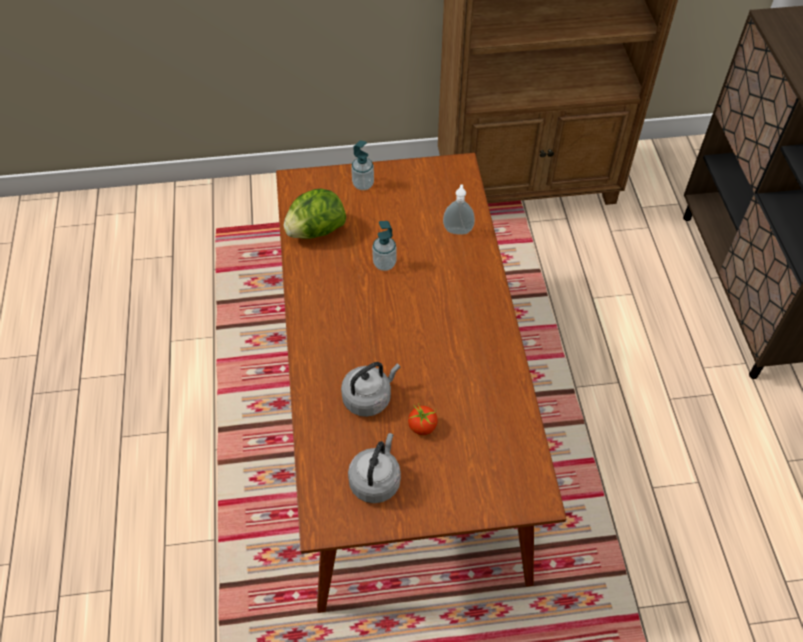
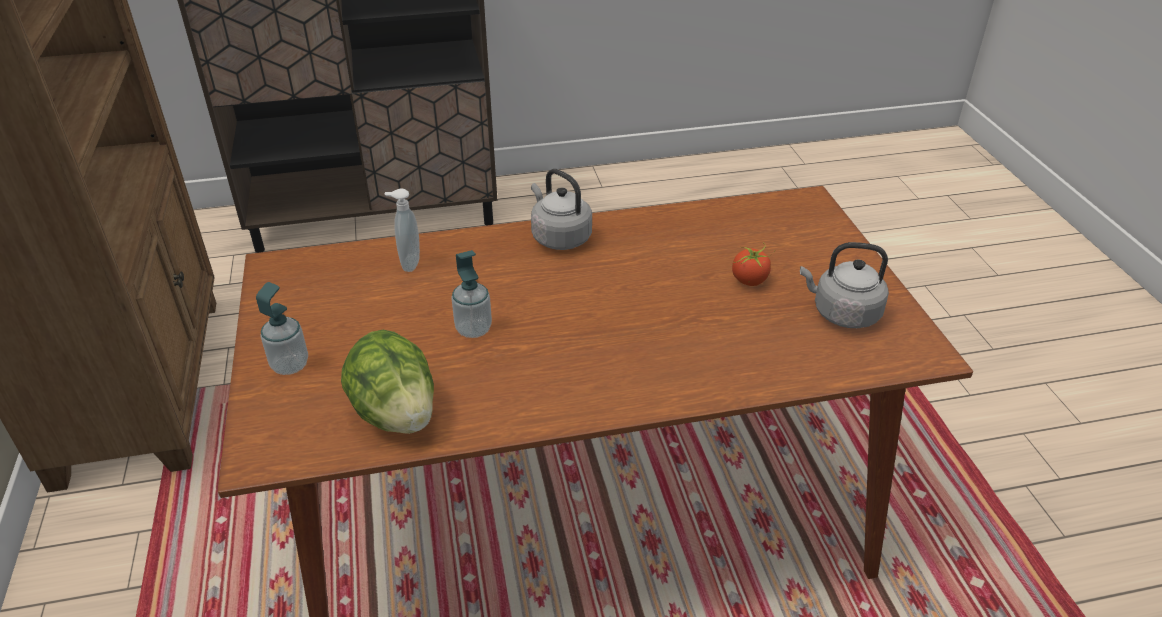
camera: 95 degrees left, 15 degrees down
grey kettle [341,362,400,417] -> grey kettle moved to [531,169,592,250]

